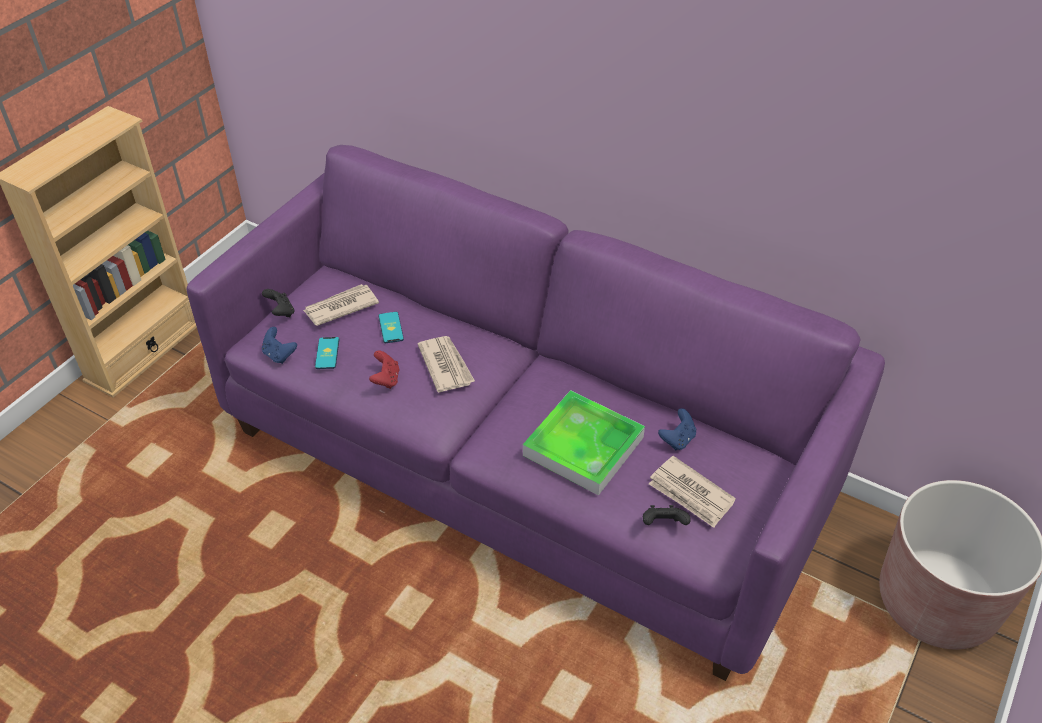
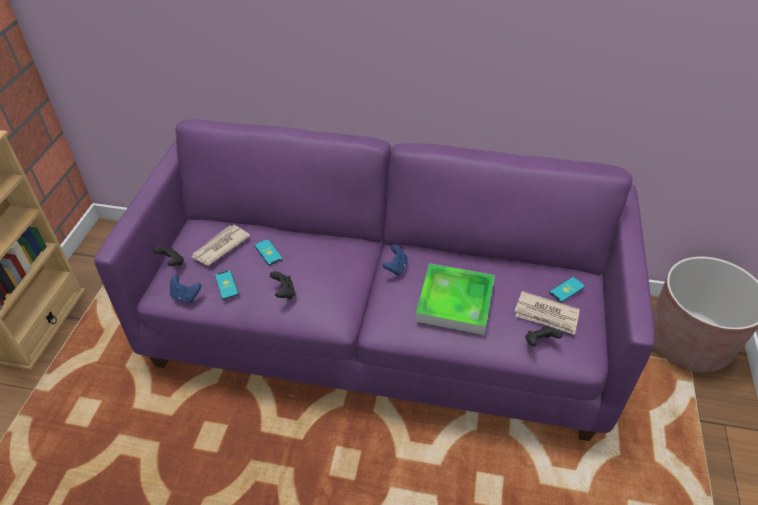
camera: 20 degrees left, 0 degrees up
red game controller [369,350,400,389] -> black game controller [270,271,296,299]
newspaper [418,336,475,393] -> none
blue game controller [658,408,696,450] -> blue game controller moved to [383,245,408,276]
none -> phone [549,277,585,302]

